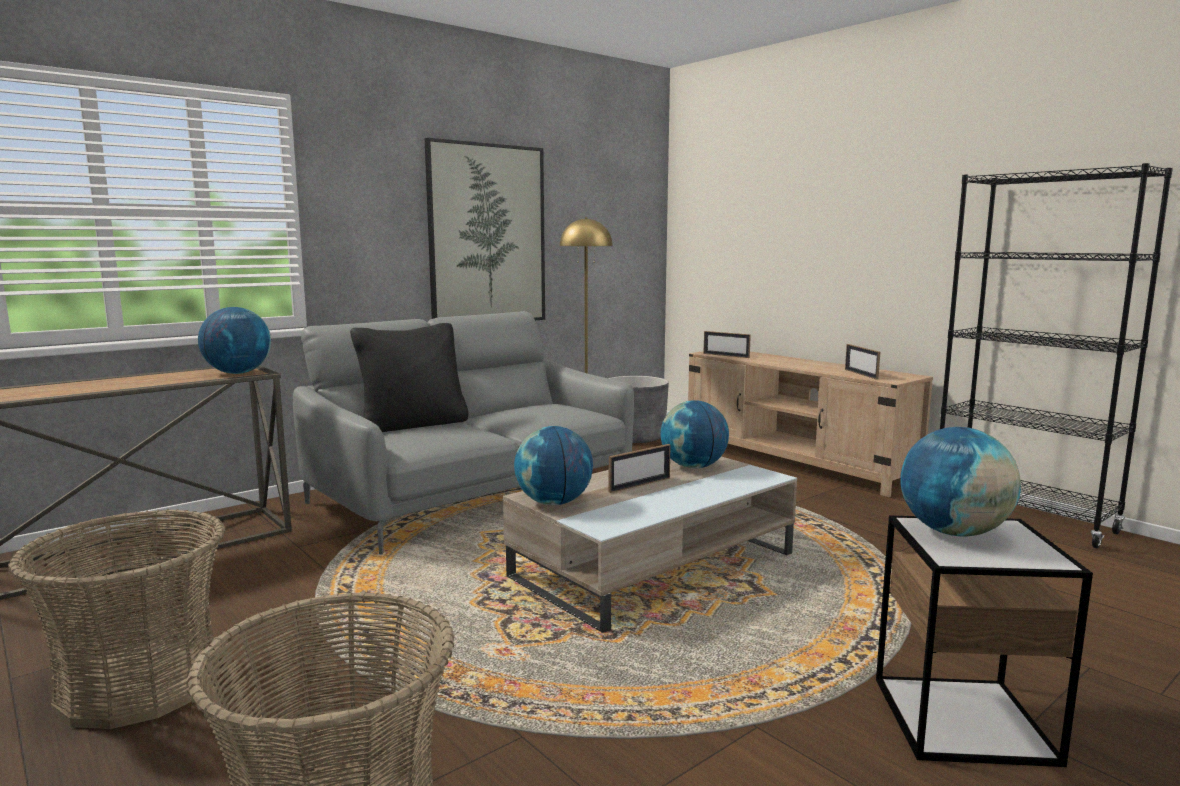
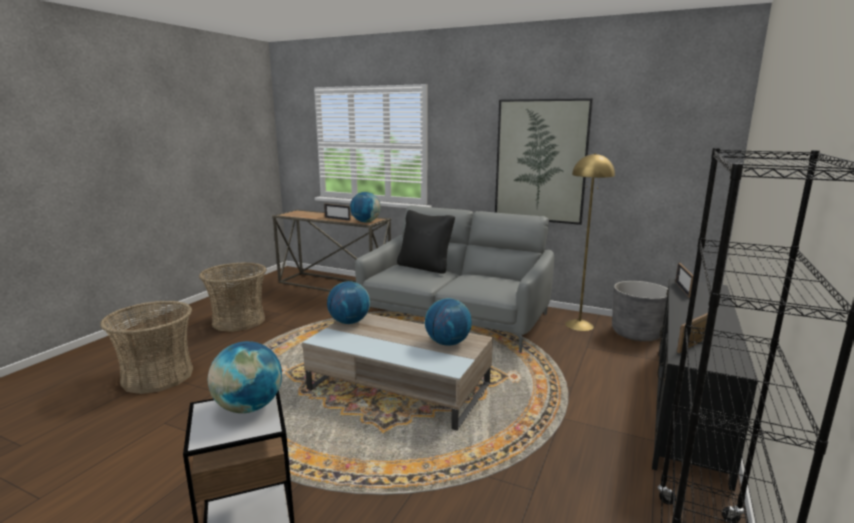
camera: 65 degrees right, 5 degrees up
picture frame [609,444,671,493] -> picture frame moved to [324,203,351,221]
beige tv stand [688,351,933,497] -> black tv stand [652,278,758,491]

